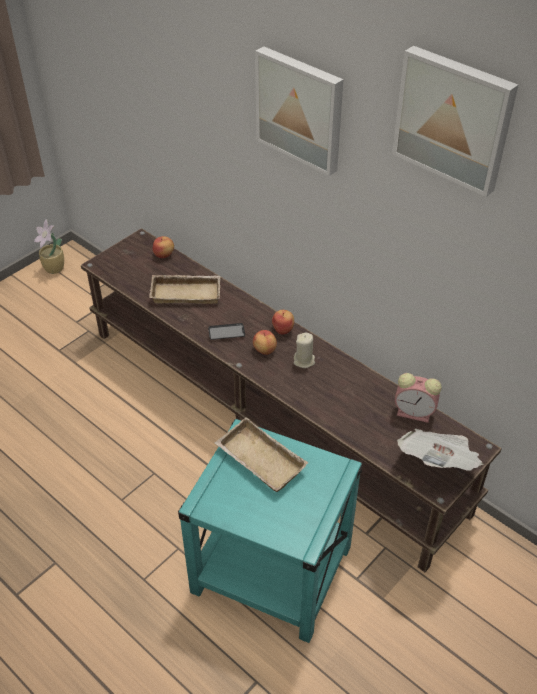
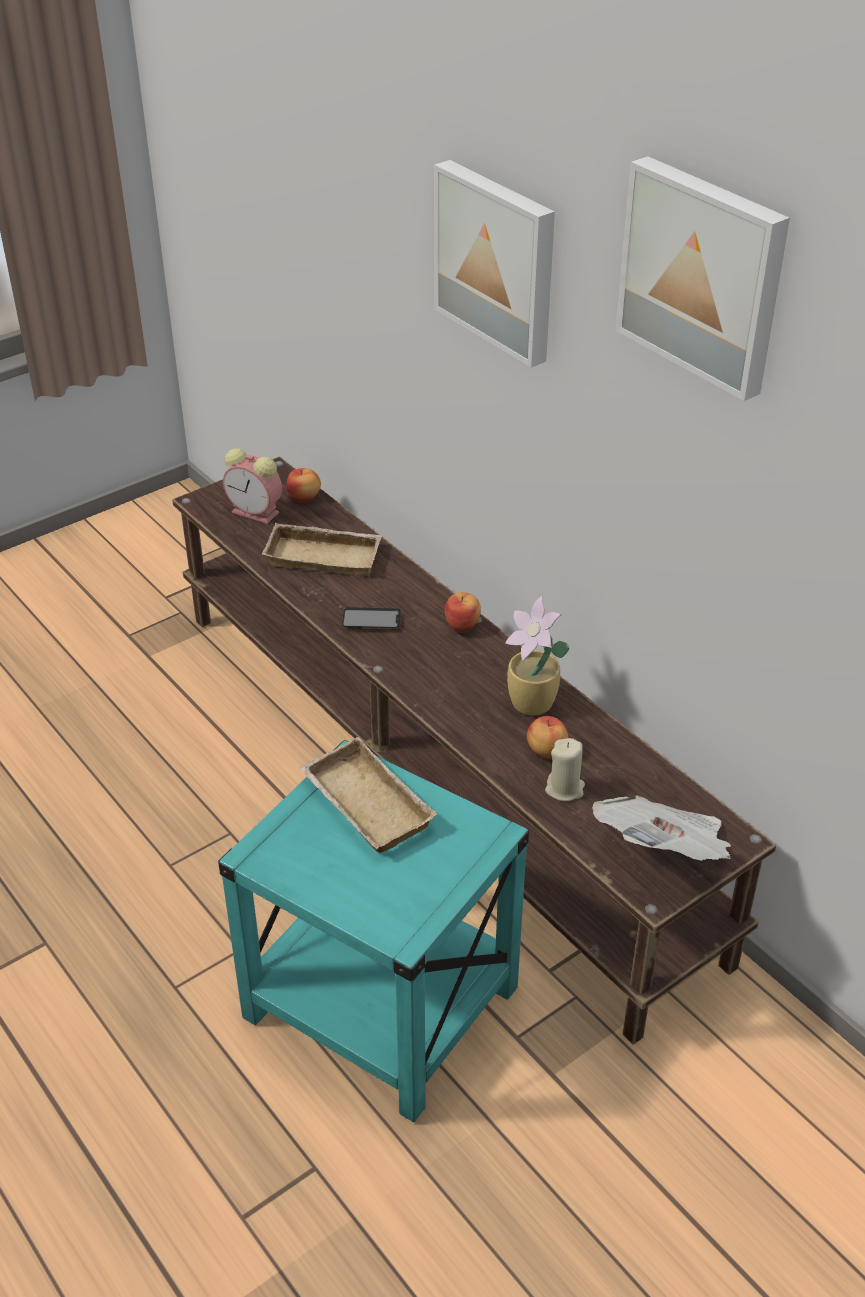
camera: 10 degrees right, 5 degrees down
potted plant [34,219,64,274] -> potted plant moved to [505,596,569,715]
apple [253,330,277,355] -> apple moved to [527,716,569,760]
beige candle [294,333,315,368] -> beige candle moved to [545,738,585,801]
alarm clock [395,373,441,423] -> alarm clock moved to [223,448,282,524]

